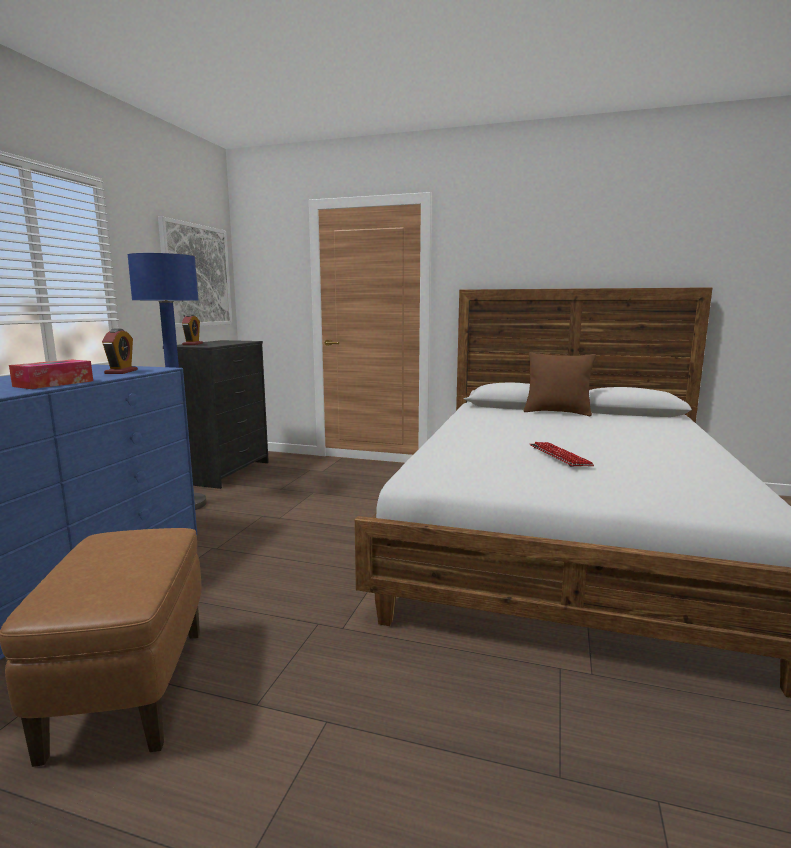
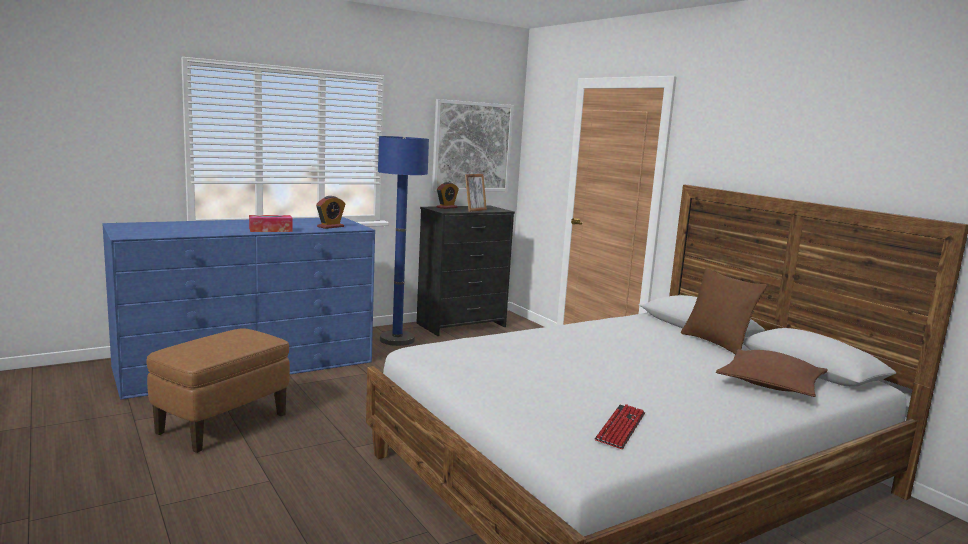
camera: 40 degrees right, 0 degrees up
keyboard [530,442,594,467] -> keyboard moved to [595,404,645,449]
none -> picture frame [465,174,487,212]
none -> brown pillow [716,349,828,397]

